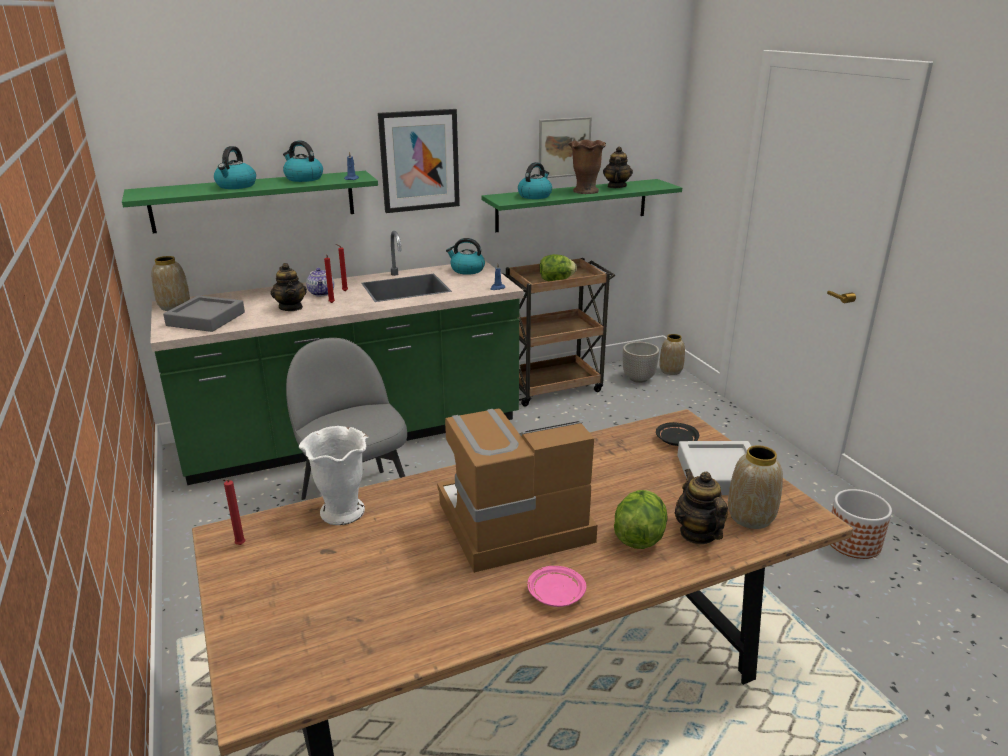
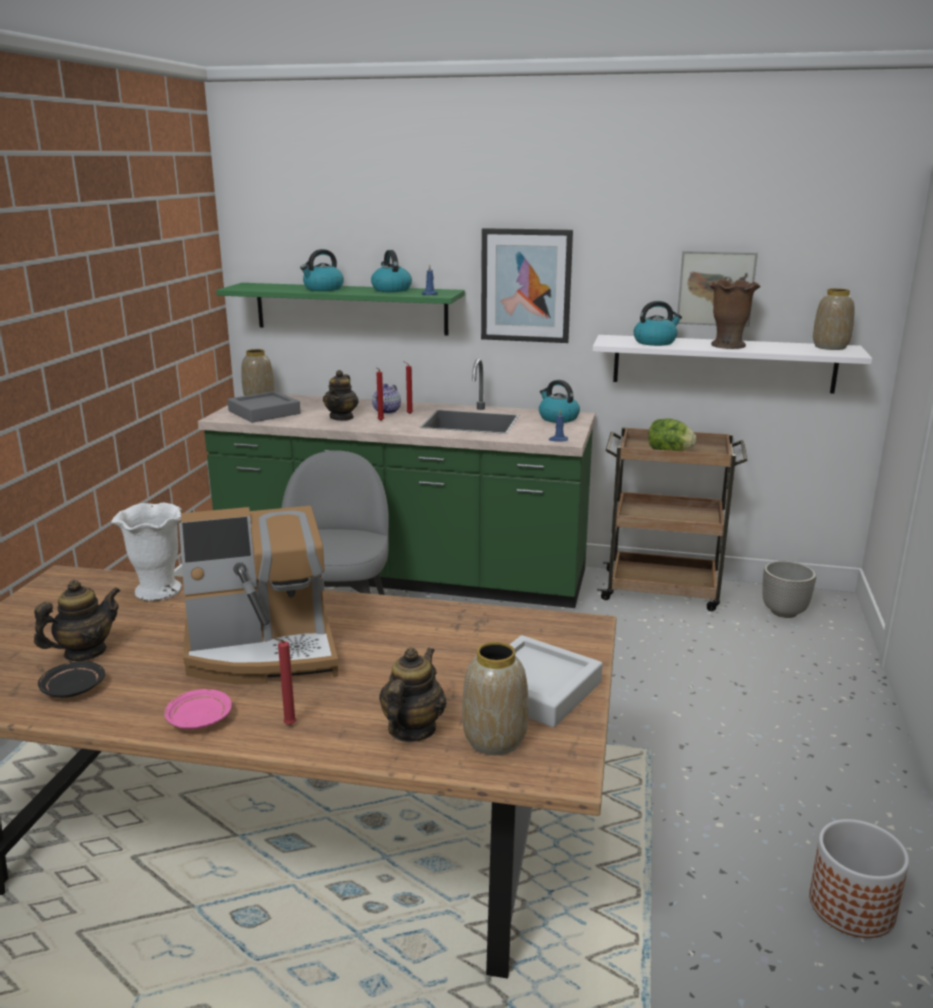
camera: 35 degrees right, 5 degrees down
red candle [223,480,245,545] -> red candle moved to [274,638,297,725]
coffee machine [437,409,597,573] -> coffee machine turned 150 degrees clockwise [179,506,338,684]
green shelf [482,179,682,232] -> white shelf [593,335,872,394]
teapot [603,146,633,188] -> teapot moved to [34,580,121,661]
lettuce [614,490,667,549] -> none
black plate [656,422,699,446] -> black plate moved to [38,661,105,698]
vase [659,334,685,375] -> vase moved to [813,288,854,350]

